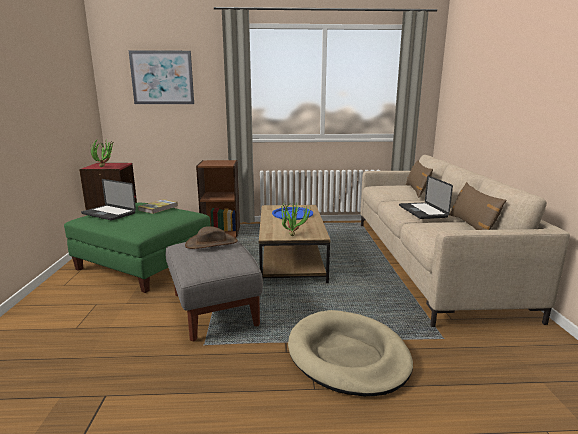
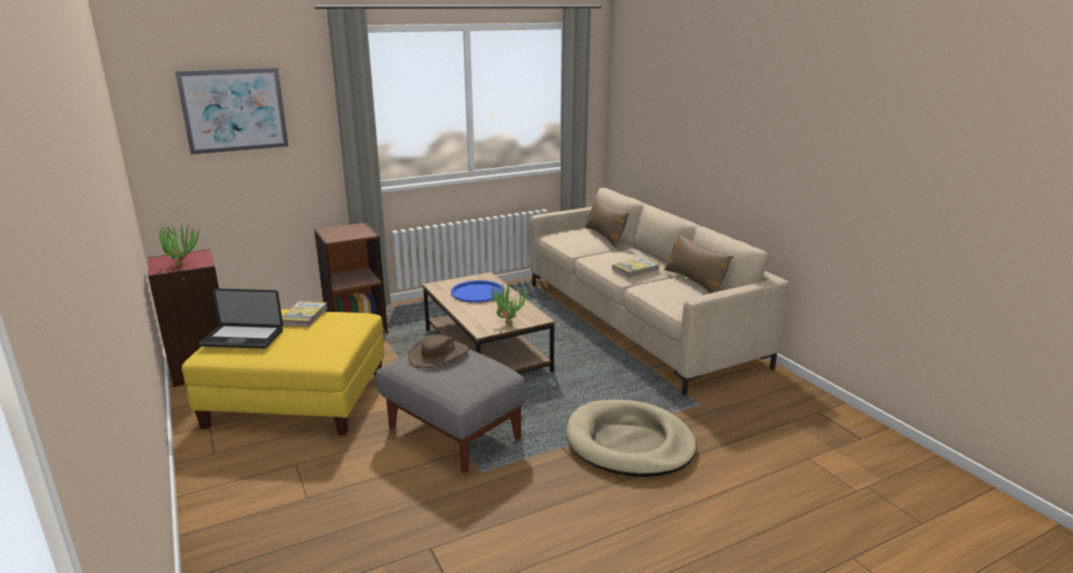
camera: 25 degrees left, 5 degrees up
green ottoman [64,203,211,293] -> yellow ottoman [182,309,385,435]
laptop [399,175,453,219] -> book [612,257,660,277]

